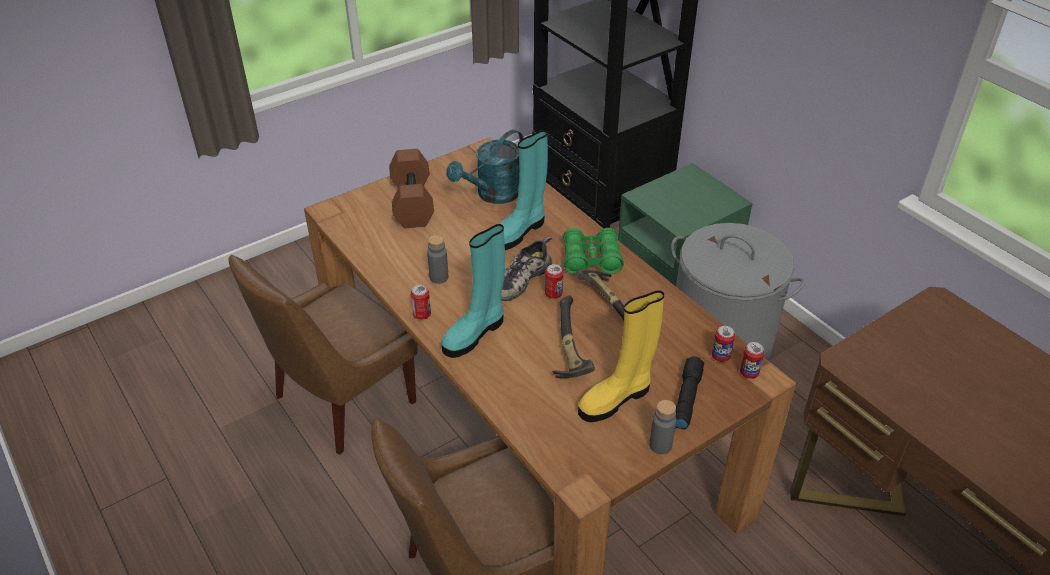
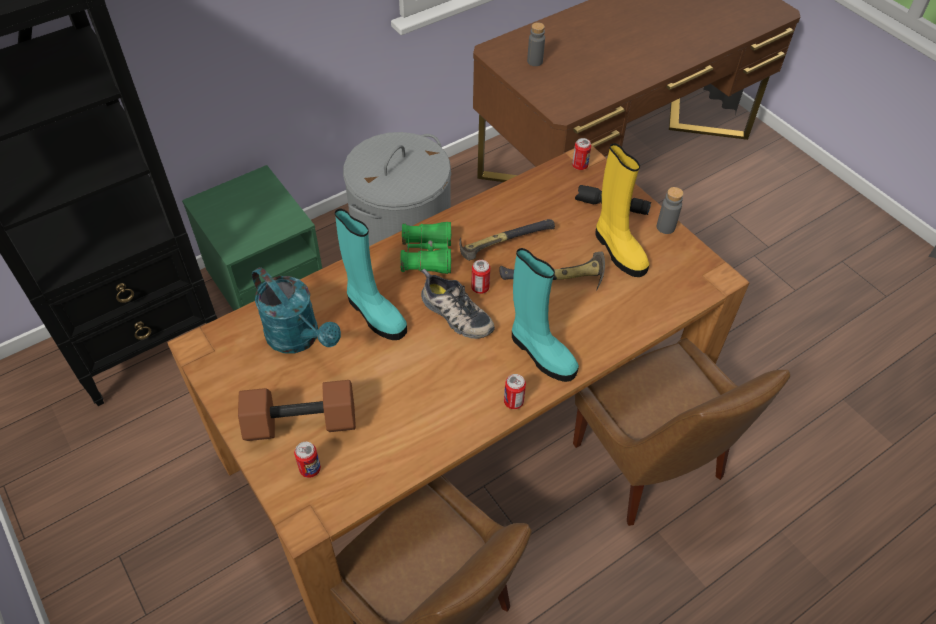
camera: 90 degrees left, 10 degrees up
grey bottle [427,235,448,284] -> grey bottle moved to [527,22,545,66]
can [712,326,735,362] -> can moved to [294,442,321,478]

